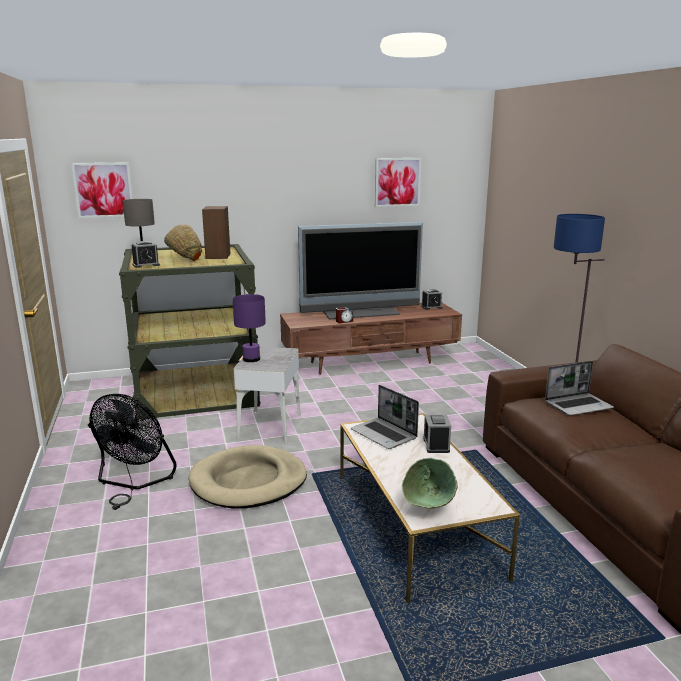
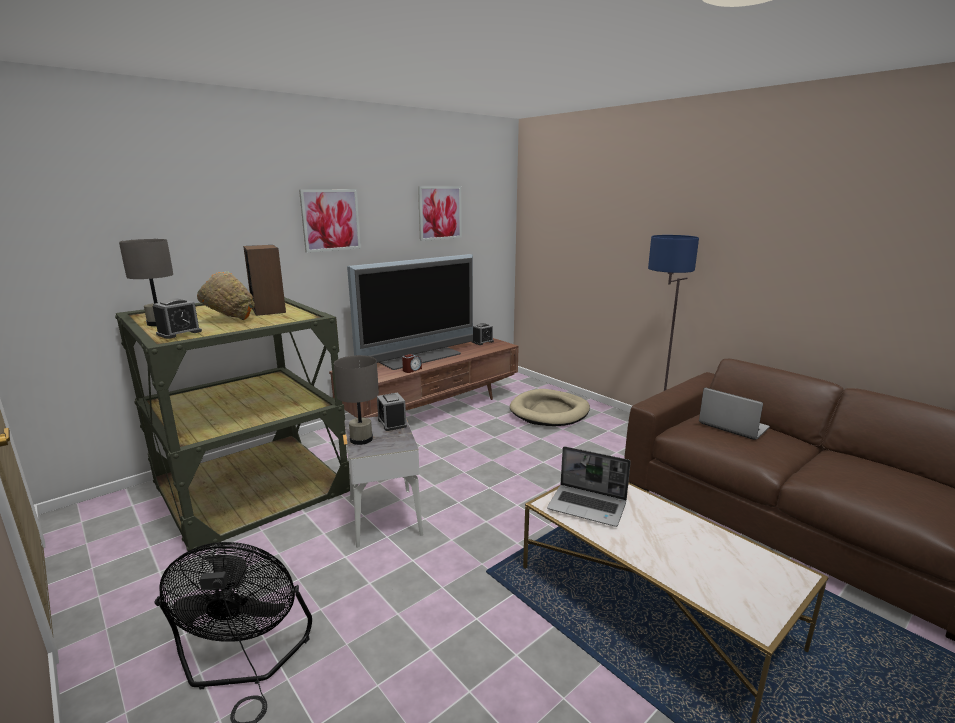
camera: 25 degrees left, 0 degrees up
picture [71,162,133,218] -> picture moved to [299,189,361,253]
beige dog bed [188,445,307,509] -> beige dog bed moved to [510,389,590,426]
purple table lamp [233,294,265,362] -> grey table lamp [334,355,379,445]
green bowl [402,458,458,509] -> none
alarm clock [423,415,451,453] -> alarm clock moved to [377,392,407,431]
laptop [545,361,614,416] -> laptop turned 90 degrees counterclockwise [699,388,770,440]

